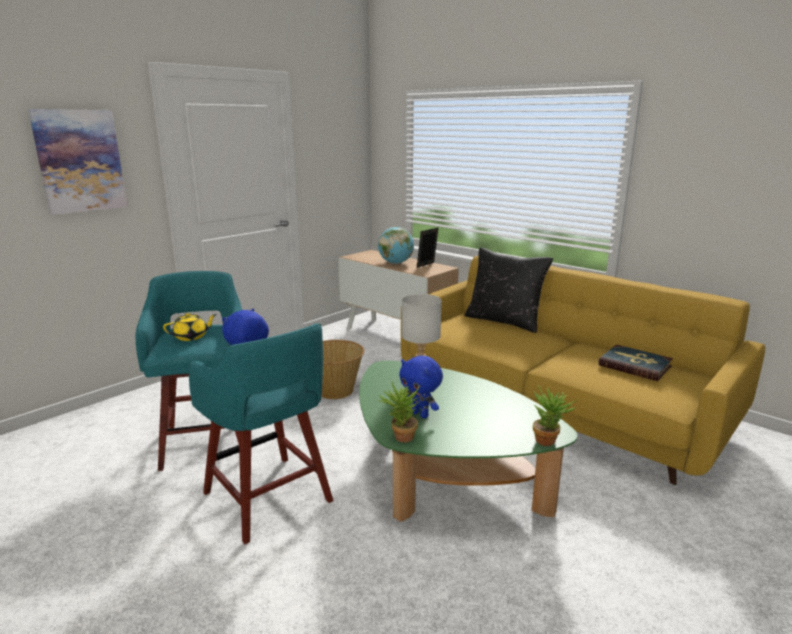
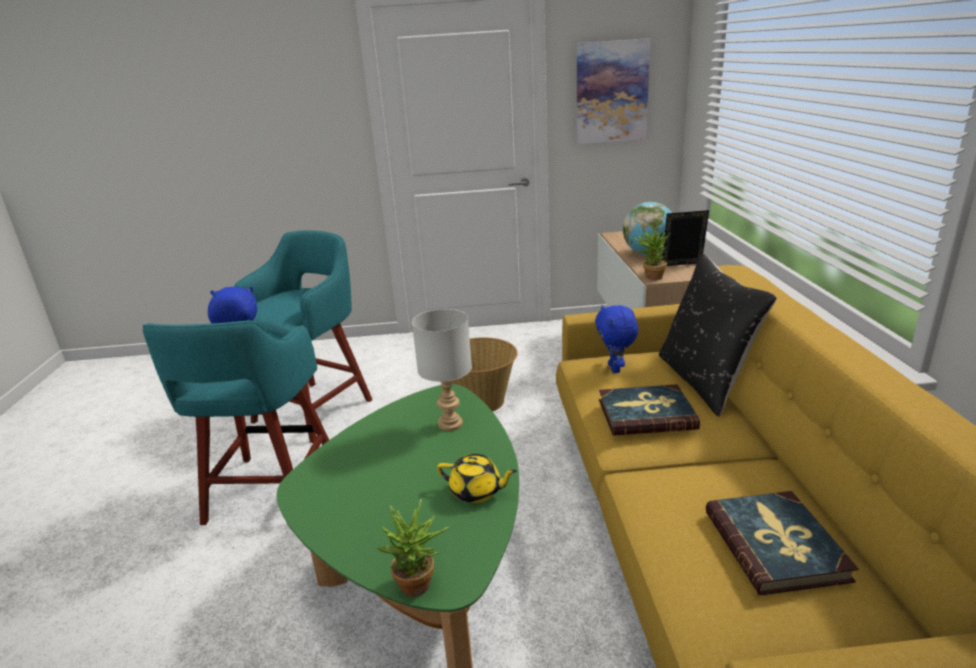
camera: 45 degrees right, 5 degrees up
picture [28,109,127,215] -> picture moved to [577,38,650,144]
yellow teapot [163,313,217,341] -> yellow teapot moved to [437,454,517,503]
potted plant [378,382,420,442] -> potted plant moved to [633,227,670,280]
blue plush toy [399,355,443,418] -> blue plush toy moved to [595,305,638,373]
none -> book [599,384,700,436]

